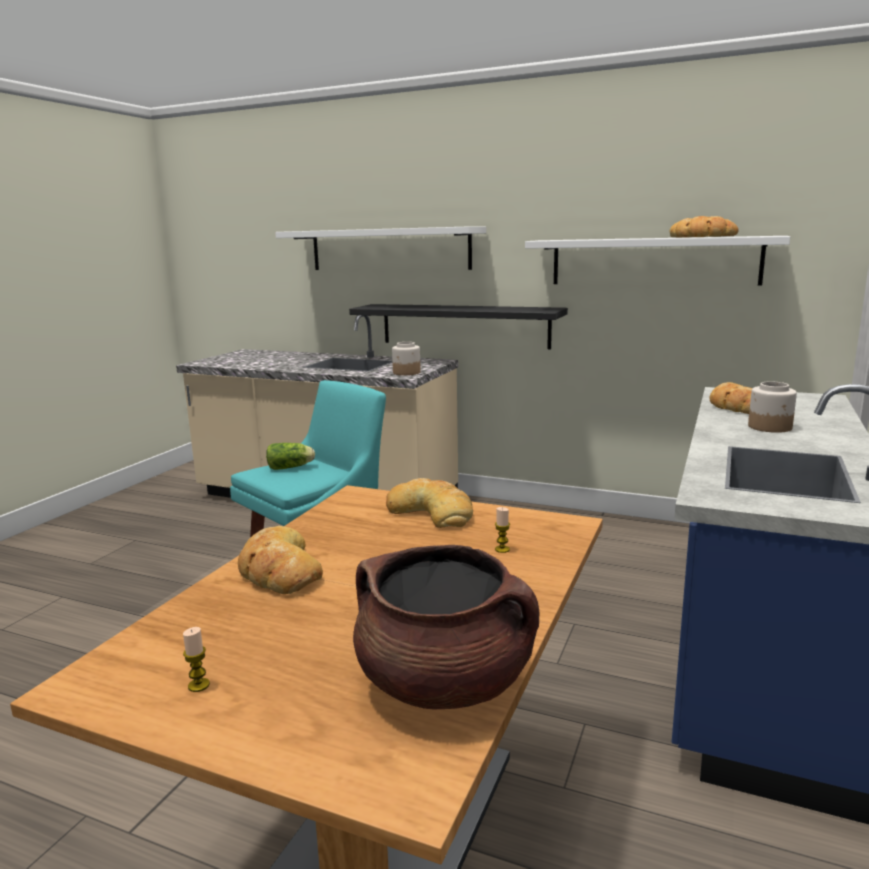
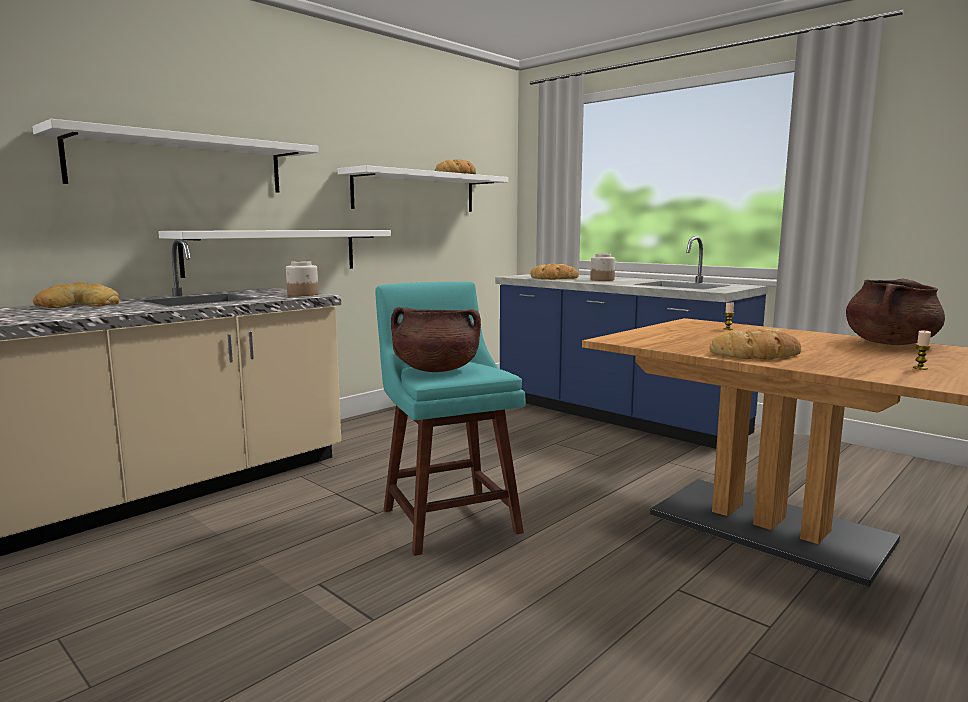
camera: 70 degrees left, 5 degrees down
lettuce [266,443,315,470] -> brown cooking pot [391,307,481,372]
black shelf [349,304,568,349] -> white shelf [158,230,391,278]
bread [386,478,473,528] -> bread moved to [33,282,119,308]

